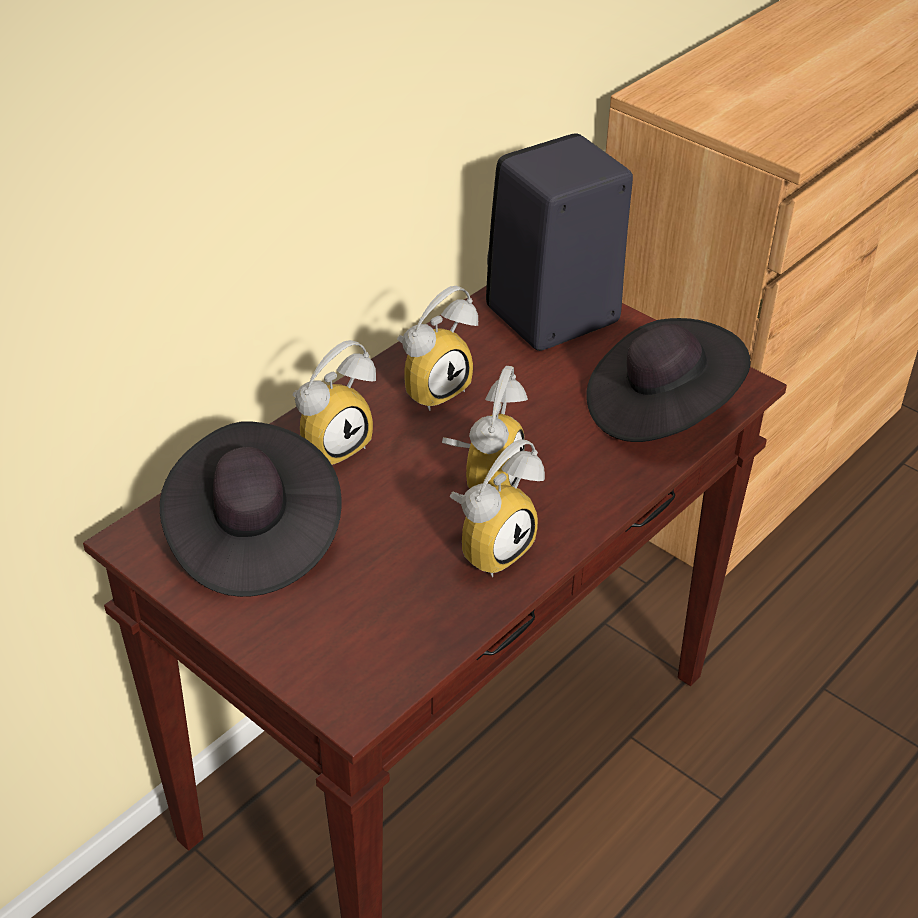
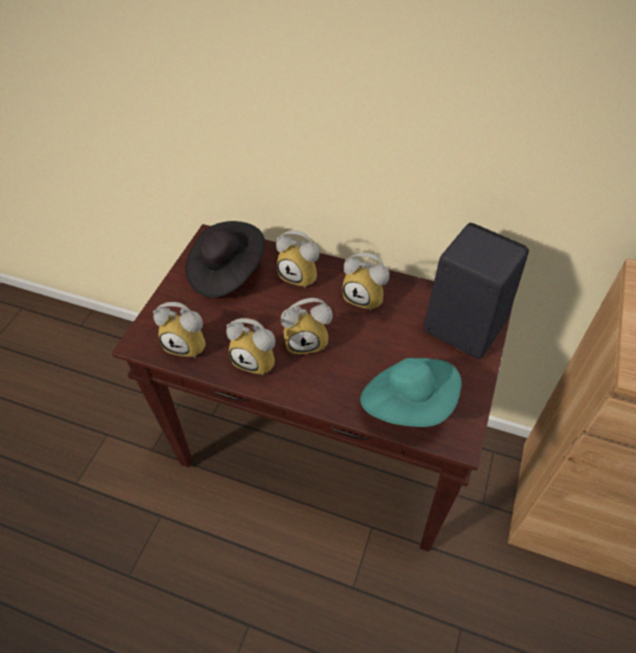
camera: 70 degrees right, 10 degrees up
black hat [586,318,751,442] -> turquoise hat [360,358,462,427]
none -> alarm clock [153,302,206,358]

